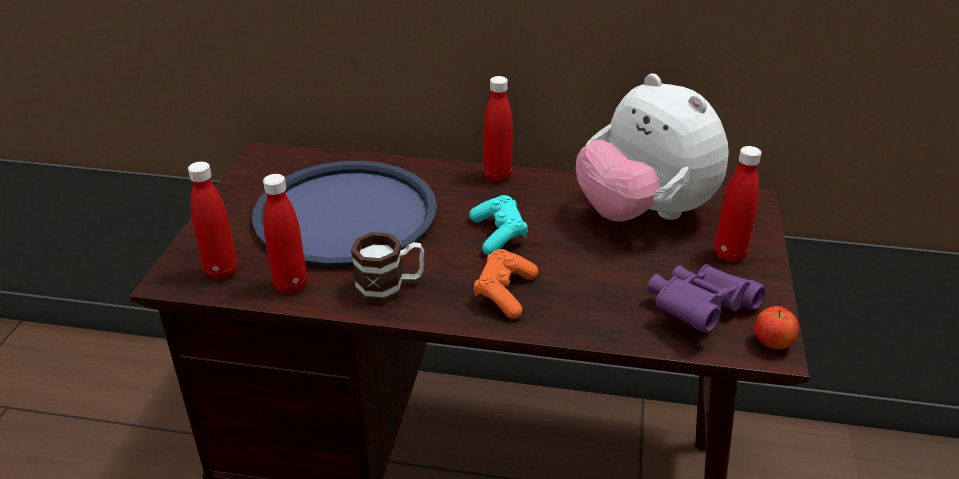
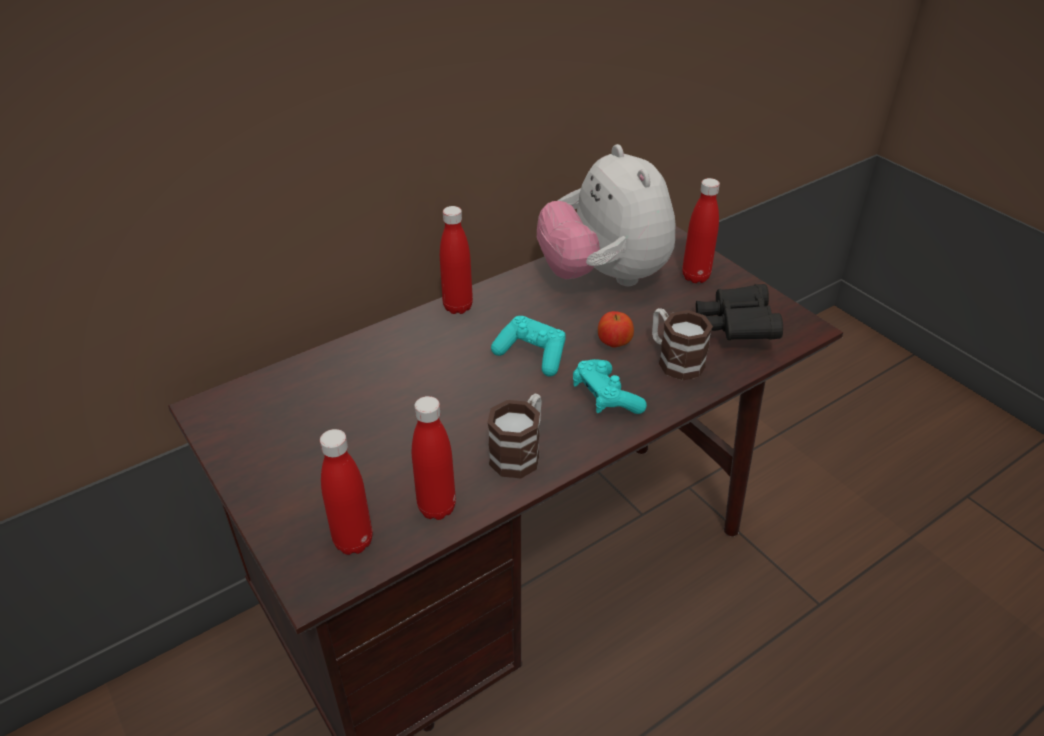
camera: 45 degrees left, 5 degrees up
blue tray [252,161,437,268] -> none
orange game controller [474,249,538,319] -> turquoise game controller [573,359,647,414]
plush toy [576,73,729,222] -> plush toy turned 60 degrees clockwise [537,144,676,286]
purple binoculars [647,264,766,333] -> black binoculars [696,284,783,340]
apple [754,306,799,349] -> apple moved to [598,311,634,348]
none -> mug [652,308,713,381]

